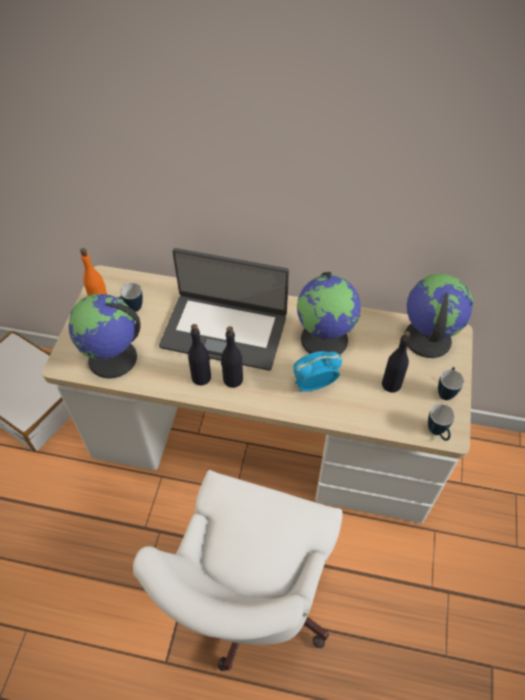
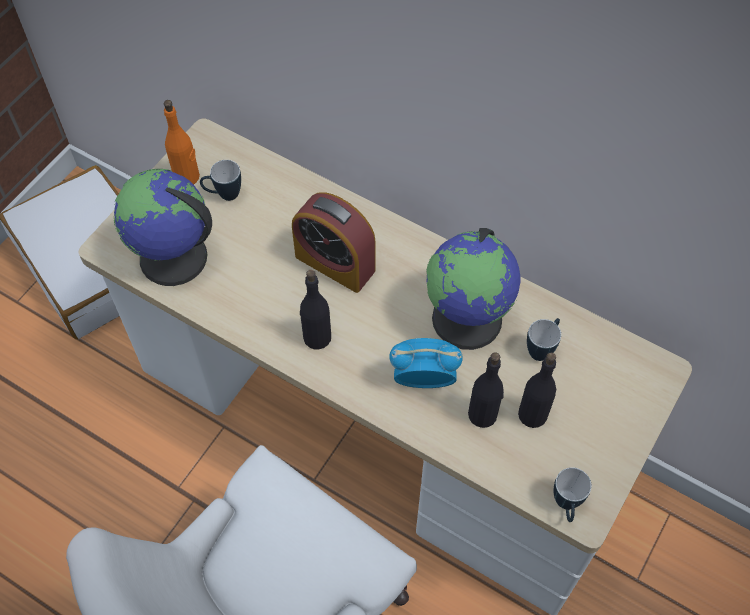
camera: 20 degrees right, 5 degrees up
laptop [159,248,289,371] -> alarm clock [292,192,375,293]
black bottle [188,324,211,385] -> black bottle moved to [468,352,504,428]
globe [405,274,473,358] -> none
mug [438,367,464,400] -> mug moved to [527,318,561,361]

